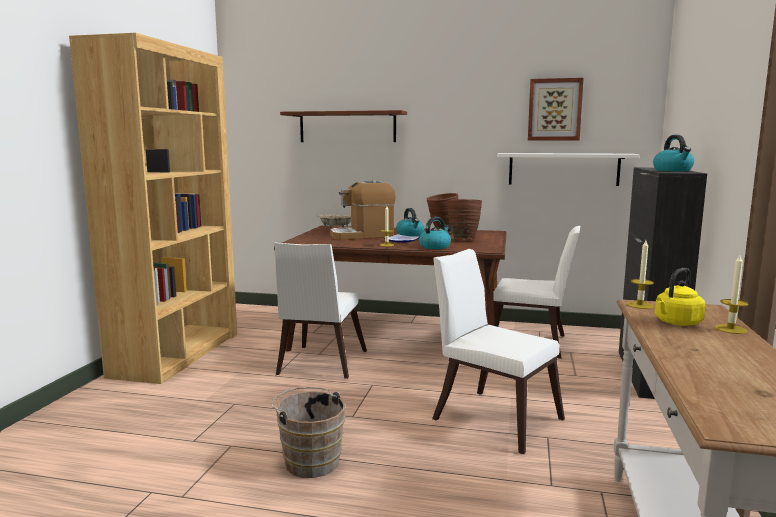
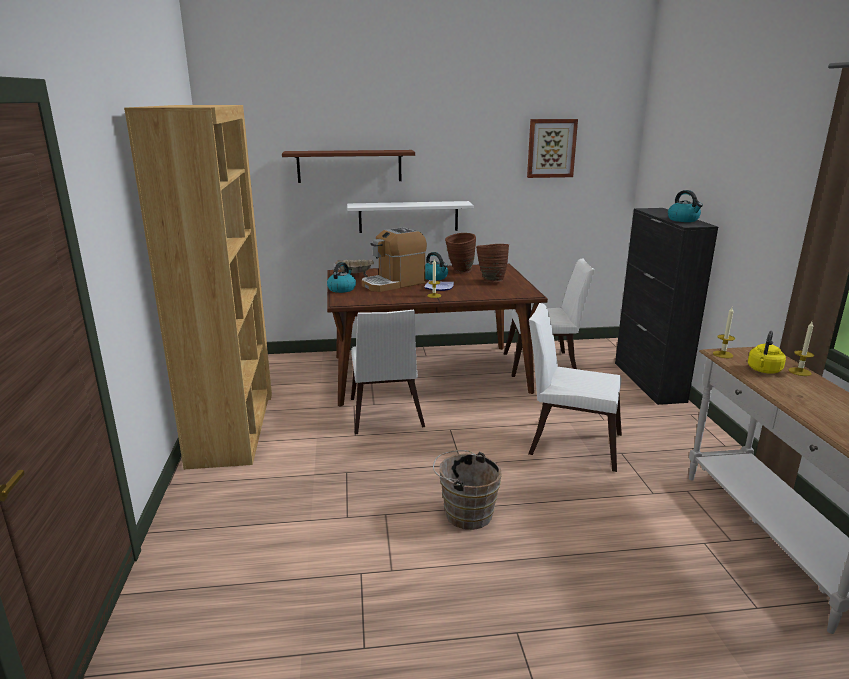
camera: 20 degrees left, 10 degrees up
kettle [419,217,451,249] -> kettle moved to [327,262,356,293]
white shelf [497,153,640,186] -> white shelf moved to [347,201,474,233]

